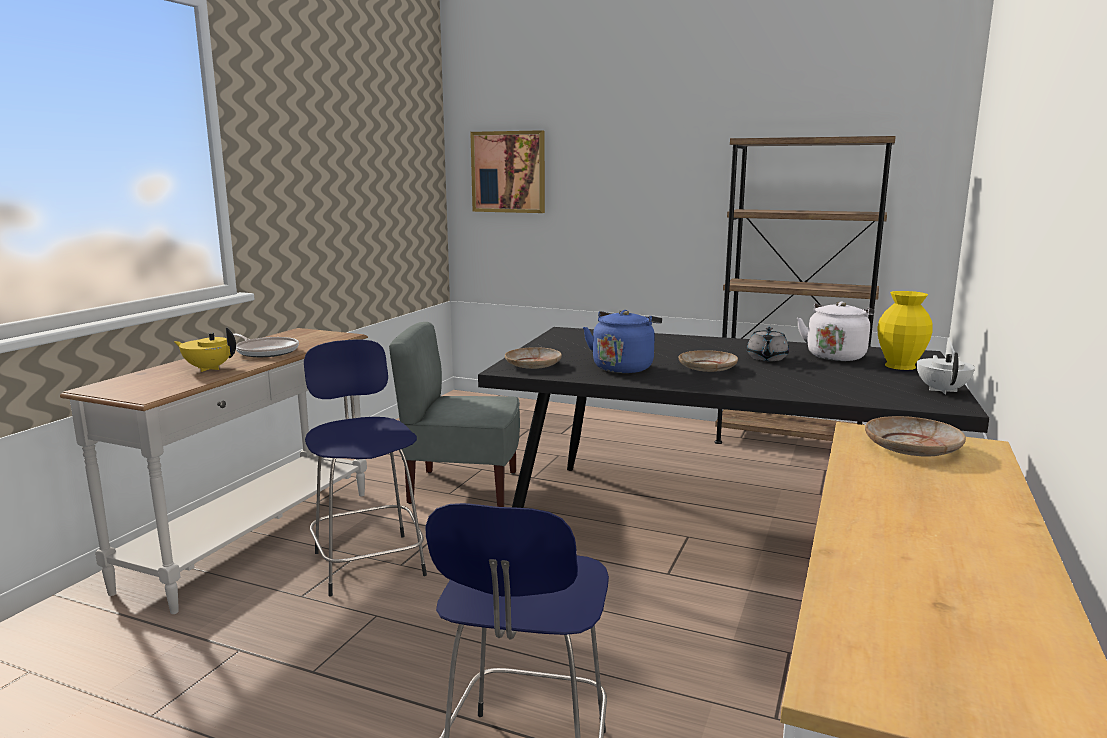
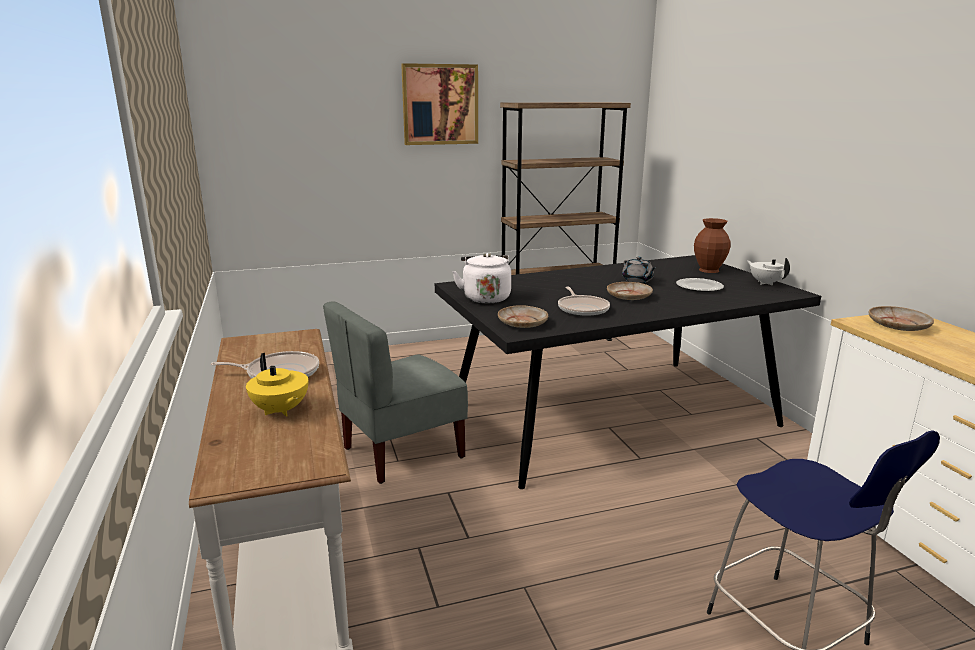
camera: 40 degrees left, 5 degrees up
yellow teapot [174,328,236,372] -> yellow teapot turned 105 degrees counterclockwise [246,353,308,417]
blue stool [304,340,427,597] -> none
picture [470,130,545,213] -> picture moved to [401,63,478,145]
blue kettle [583,310,662,373] -> frying pan [558,287,610,316]
white kettle [797,301,875,361] -> white kettle moved to [452,253,511,303]
yellow vase [877,291,933,370] -> brown vase [694,218,730,273]
none -> plate [676,278,724,292]

